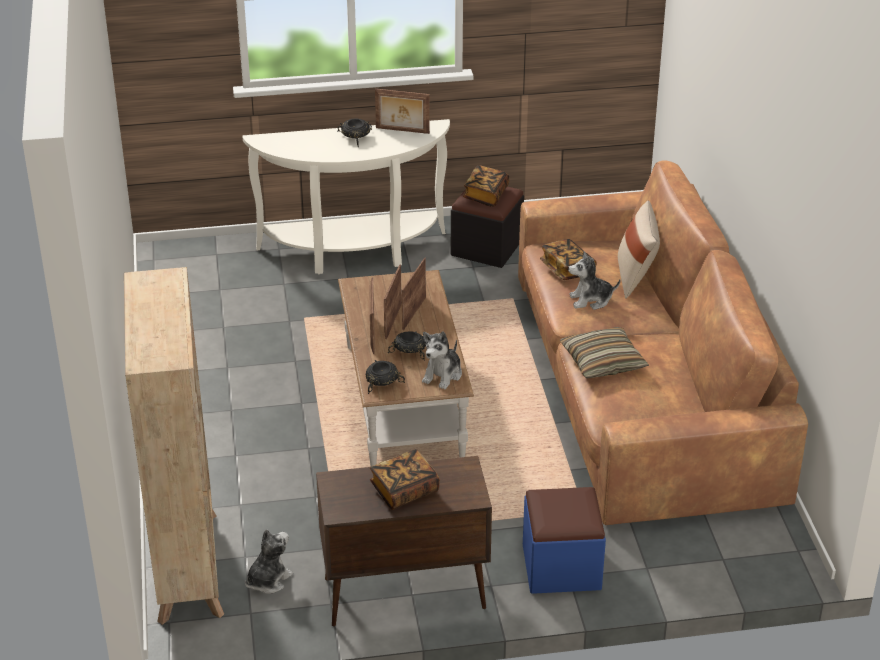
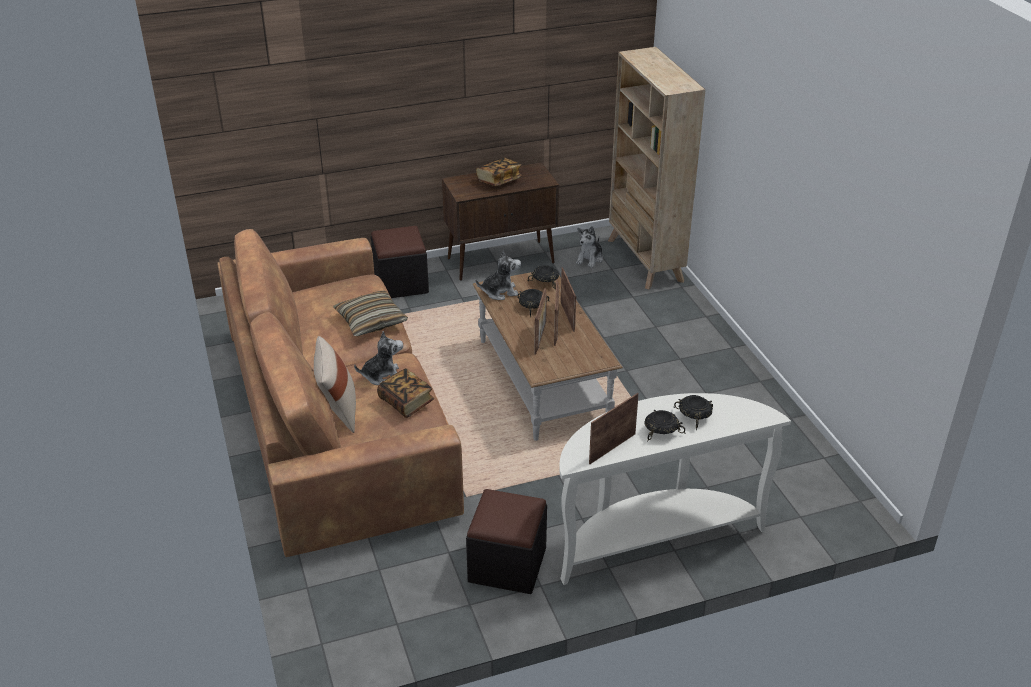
camera: 170 degrees right, 0 degrees up
picture frame [375,89,430,134] -> picture frame turned 45 degrees counterclockwise [589,393,639,464]
plush toy [422,331,462,390] -> plush toy turned 60 degrees clockwise [476,250,521,300]
book [463,165,509,207] -> none
blue ottoman [523,487,606,594] -> black ottoman [371,226,429,298]
none -> black bowl [674,395,713,430]

